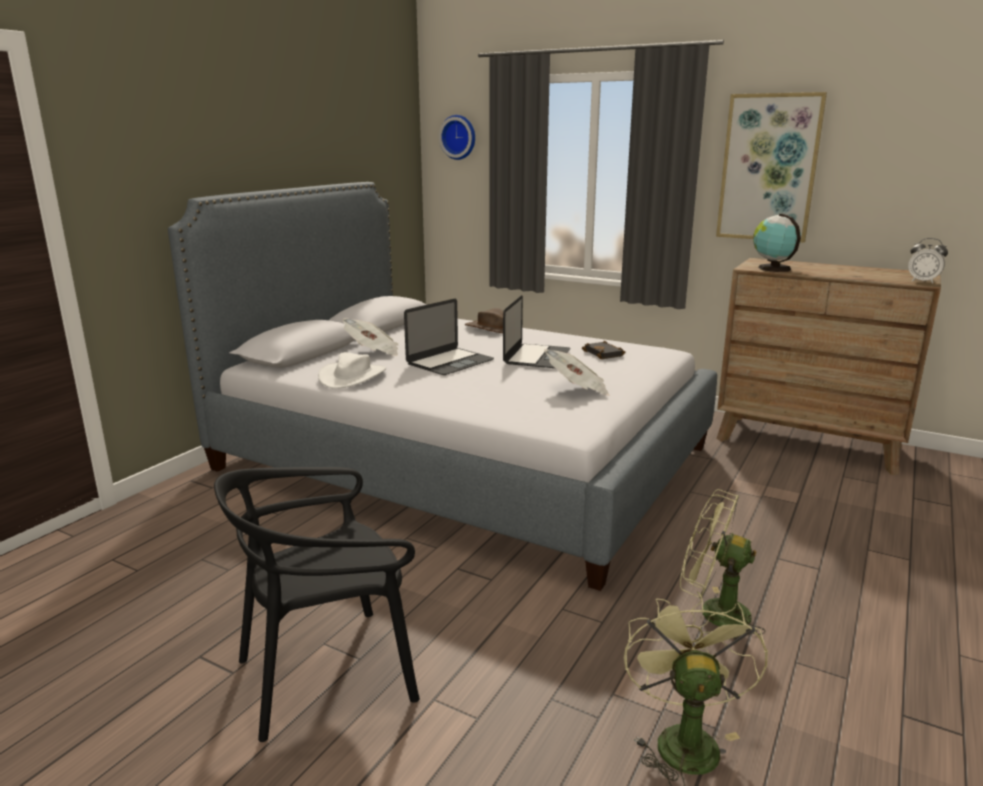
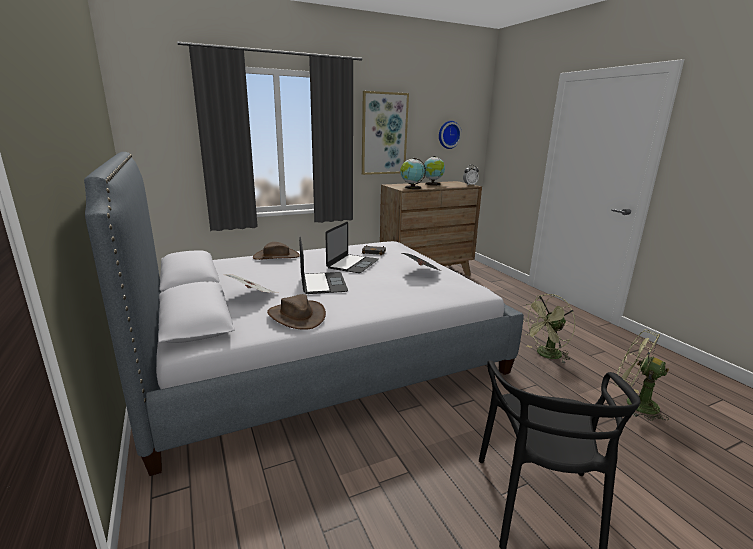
camera: 55 degrees left, 0 degrees up
white hat [318,352,386,389] -> brown hat [267,294,326,330]
wall clock [439,115,475,160] -> wall clock moved to [439,121,462,149]
laptop [503,295,570,368] -> laptop turned 60 degrees clockwise [325,222,379,273]
none -> globe [424,156,445,185]

